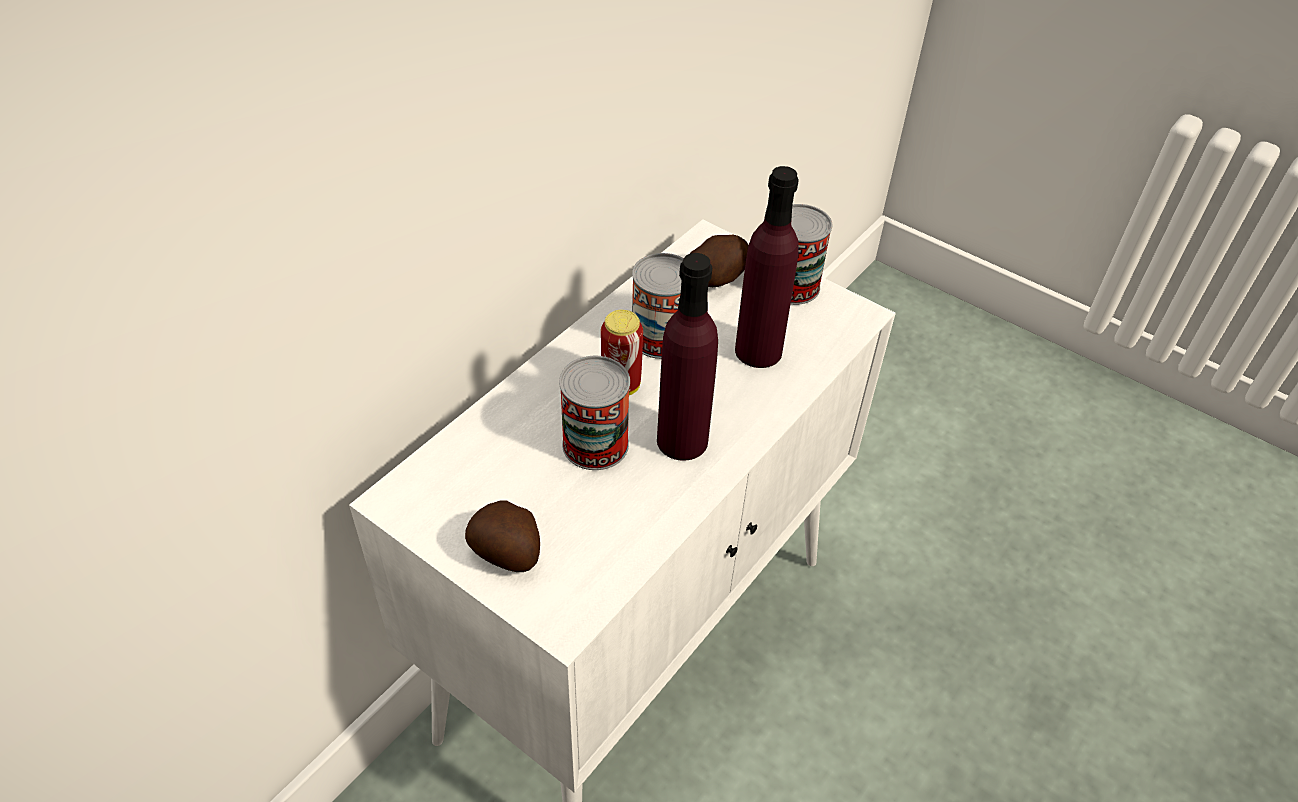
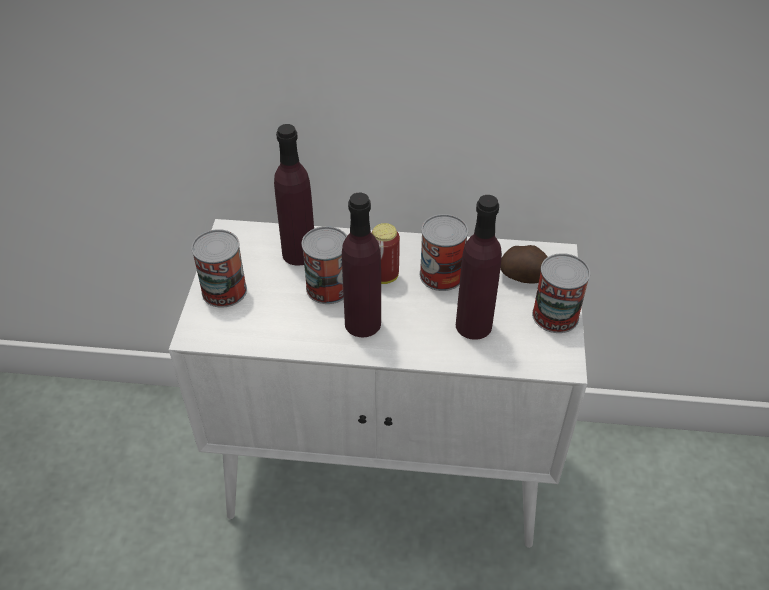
camera: 60 degrees right, 0 degrees up
potato [465,500,540,572] -> can [191,229,247,308]
none -> purple bottle [274,124,314,266]

